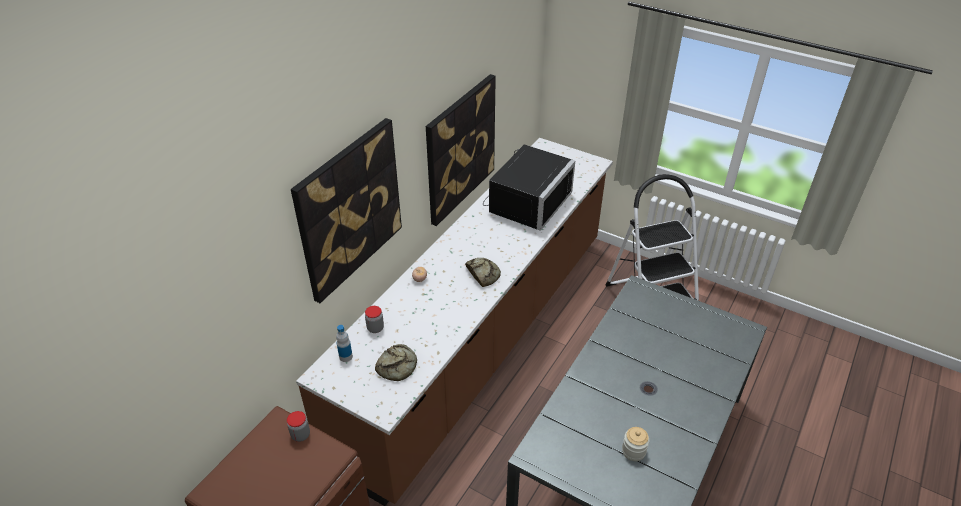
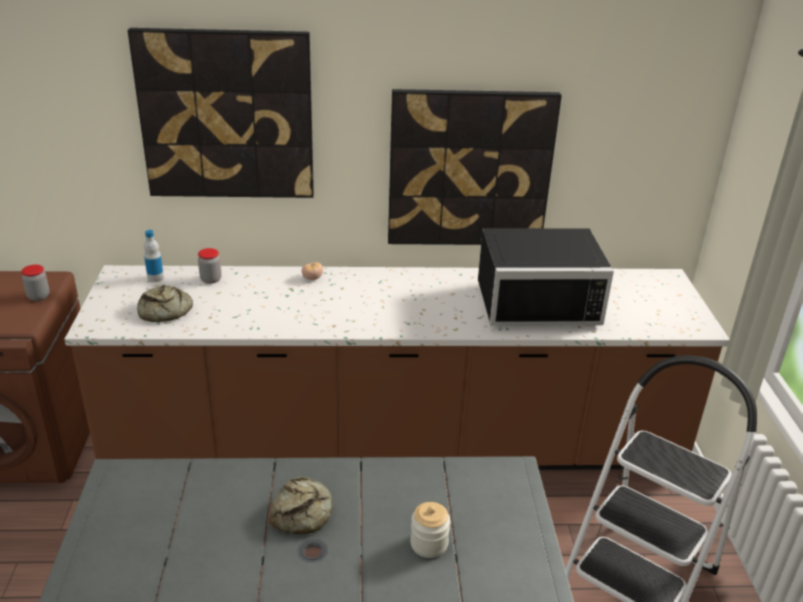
camera: 55 degrees right, 10 degrees down
bread [465,258,501,287] -> bread moved to [269,477,333,534]
jar [622,427,649,461] -> jar moved to [410,502,450,558]

